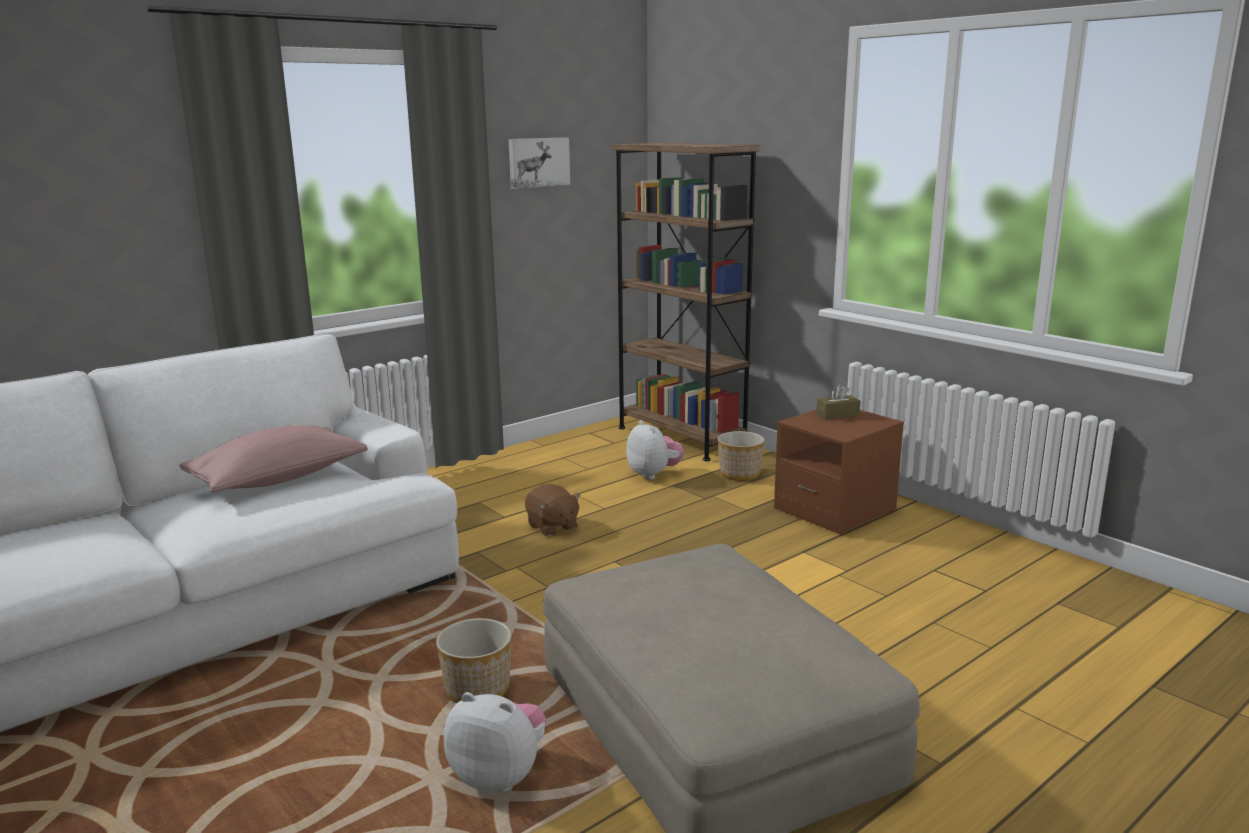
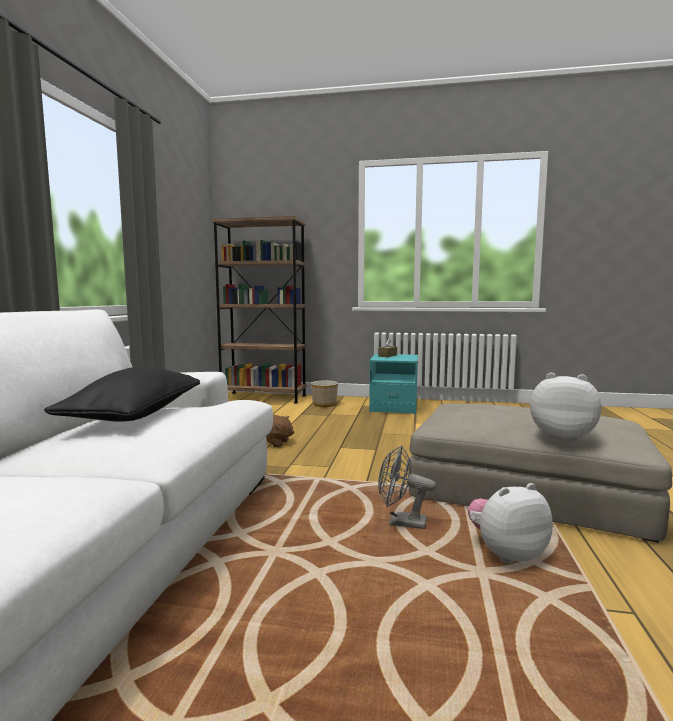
camera: 40 degrees left, 10 degrees down
pink pillow [179,425,368,492] -> black pillow [44,367,200,422]
planter [436,618,512,703] -> grey fan [378,445,436,529]
picture [508,137,570,189] -> none
plush toy [626,420,684,480] -> plush toy moved to [530,373,602,443]
brown nightstand [774,410,904,535] -> turquoise nightstand [369,354,418,414]

